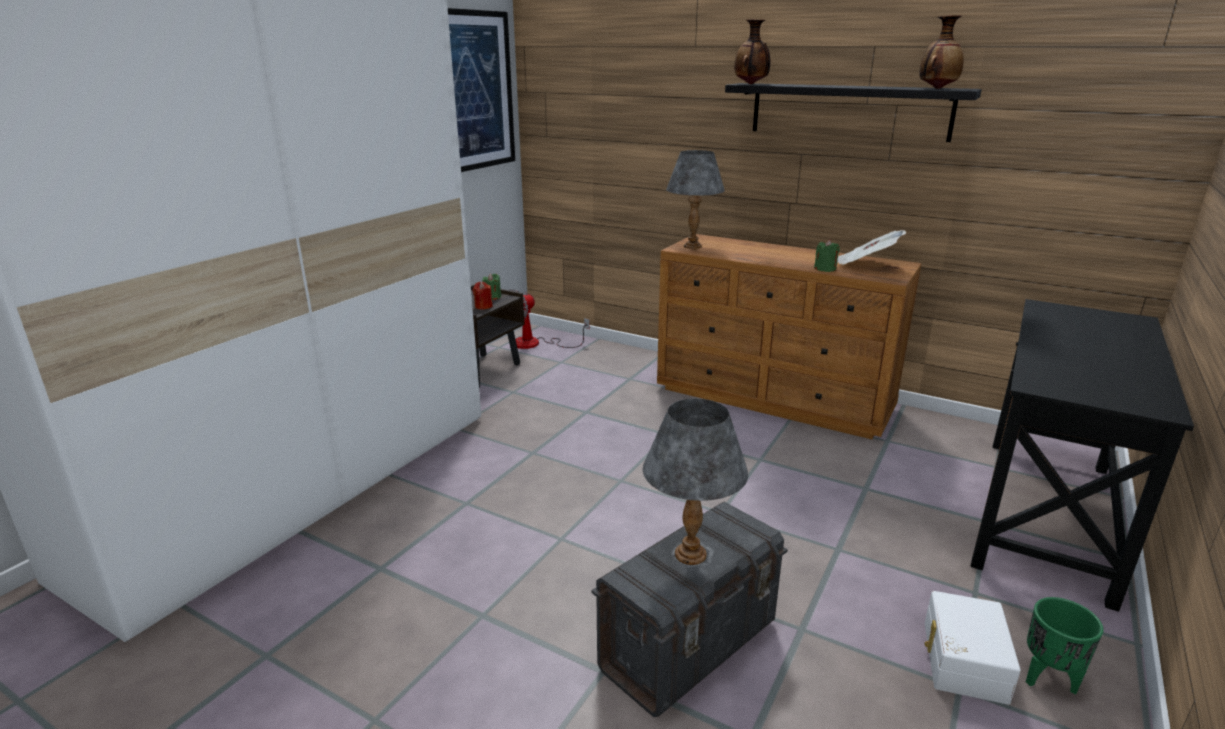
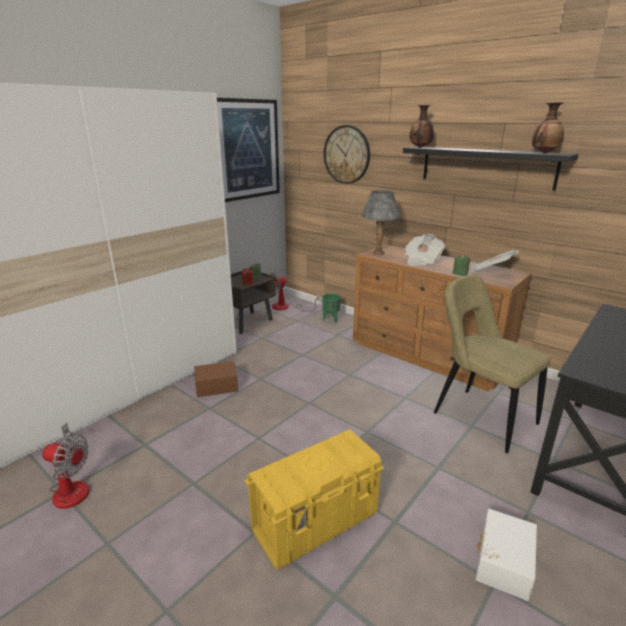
camera: 10 degrees right, 0 degrees up
grey storage box [592,502,788,717] -> yellow storage box [245,429,384,570]
grey table lamp [643,398,748,565] -> none
green planter [1026,597,1104,694] -> green planter moved to [322,294,341,323]
none -> fan [42,423,89,509]
none -> brown storage box [194,361,238,397]
none -> wall clock [324,125,370,184]
none -> newspaper [405,234,445,266]
none -> beige chair [434,275,550,453]

